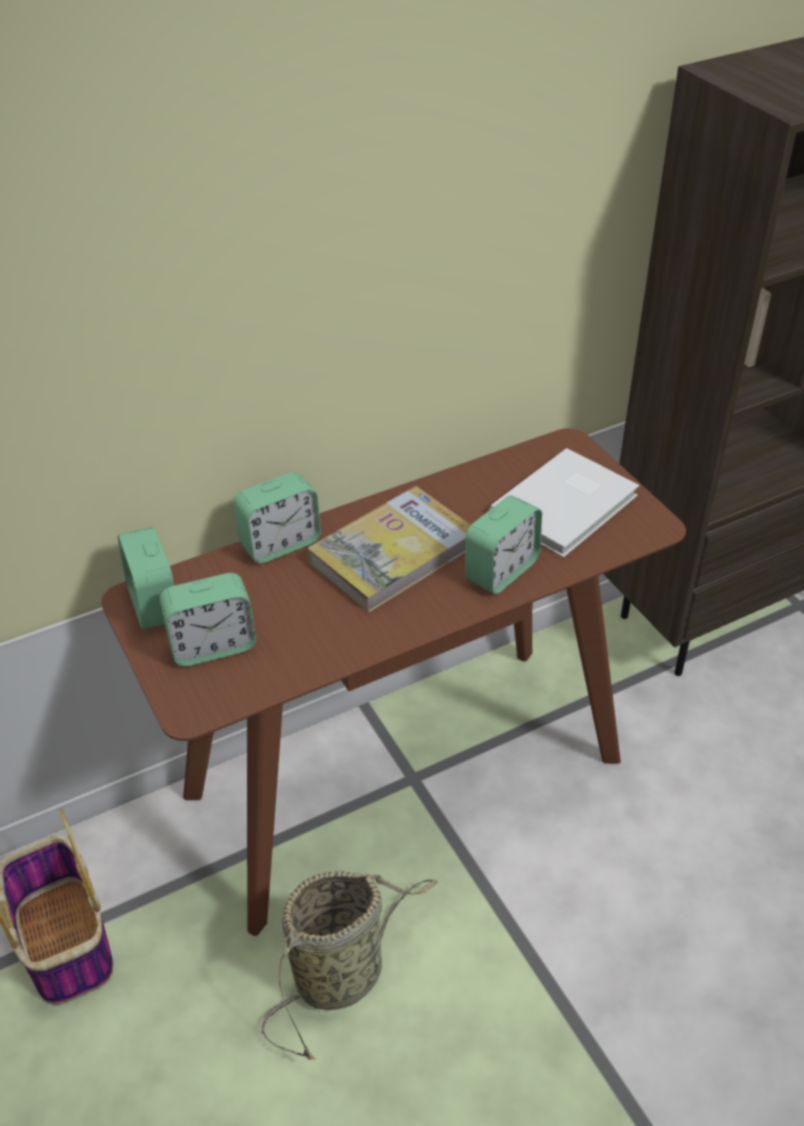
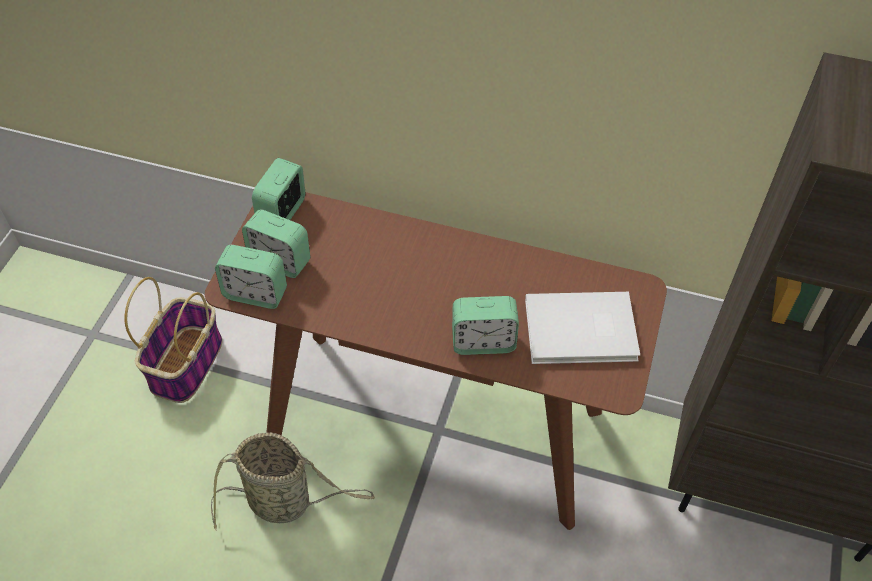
camera: 45 degrees right, 10 degrees up
alarm clock [233,472,321,563] -> alarm clock moved to [215,245,287,309]
book [308,486,471,612] -> none

